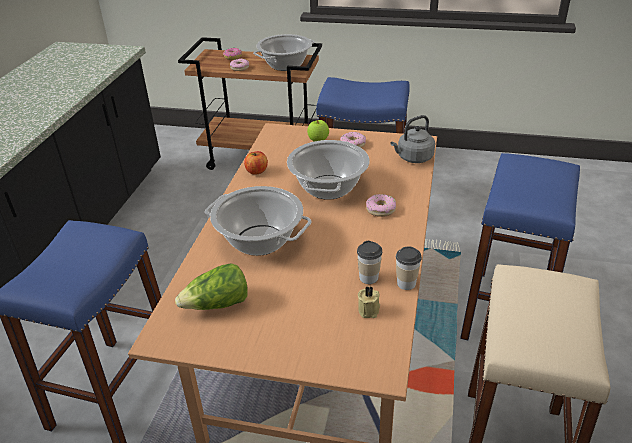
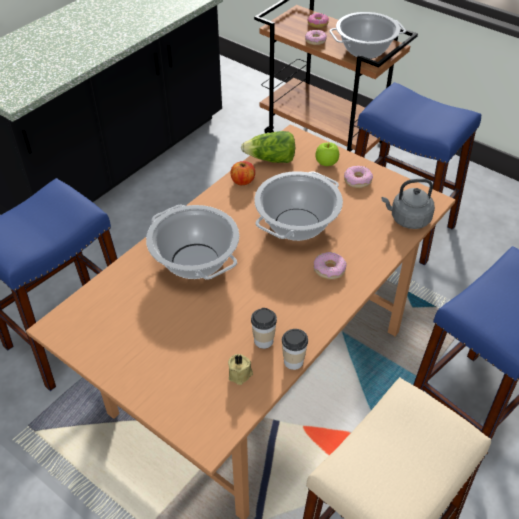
camera: 25 degrees right, 10 degrees up
lettuce [175,263,248,310] -> lettuce moved to [241,131,295,163]

